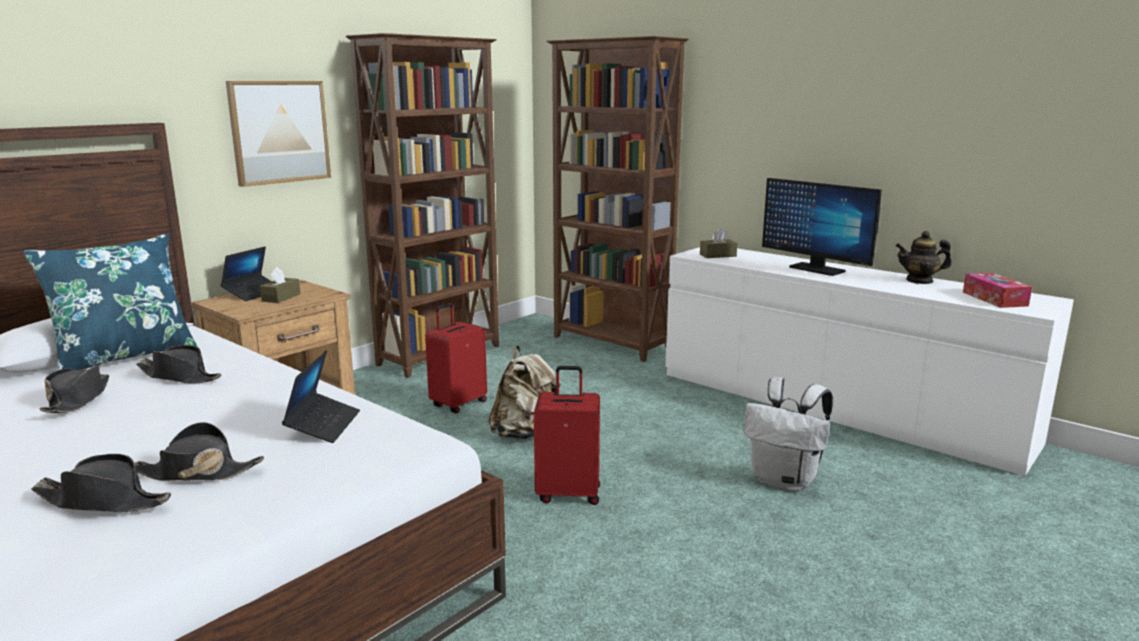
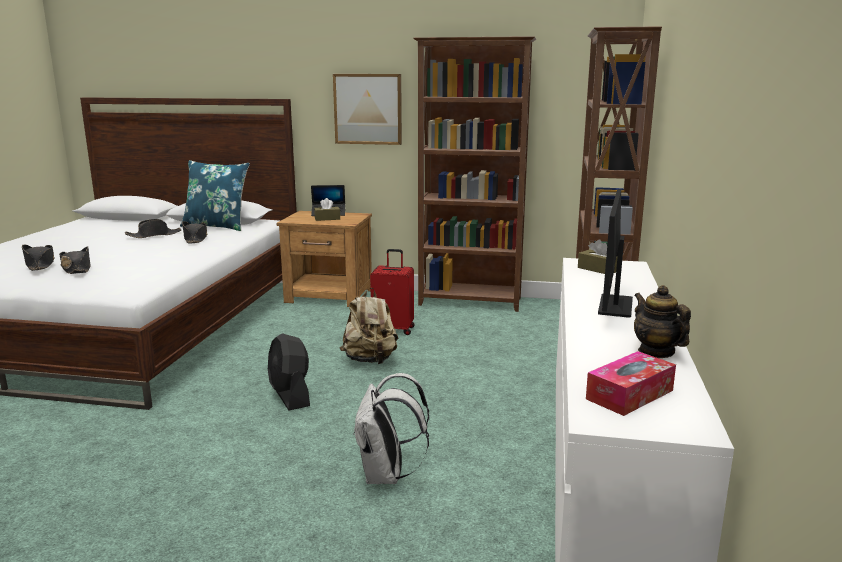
camera: 60 degrees right, 0 degrees up
laptop [282,350,360,443] -> none
red suitcase [534,366,600,505] -> black fan [268,333,310,410]

